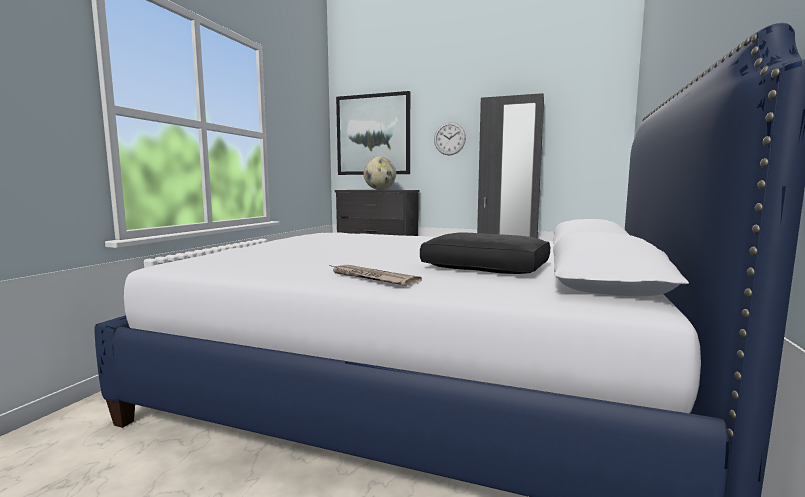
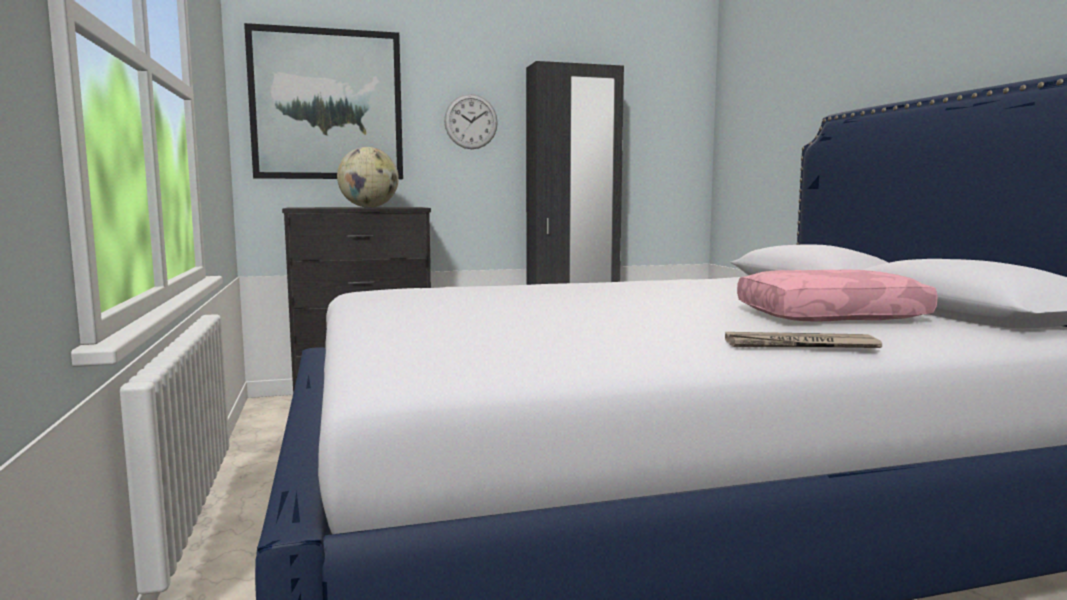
camera: 35 degrees left, 0 degrees up
black pillow [420,233,550,274] -> pink pillow [737,269,938,322]

